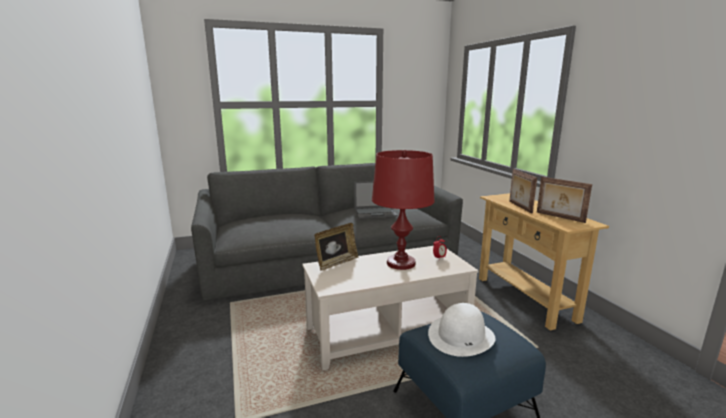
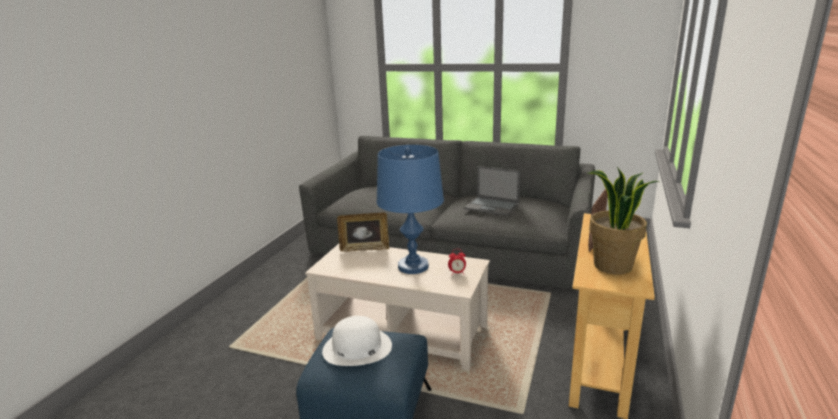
camera: 40 degrees right, 5 degrees up
red table lamp [372,150,435,270] -> blue table lamp [376,145,444,274]
picture frame [537,177,592,223] -> potted plant [587,167,659,275]

